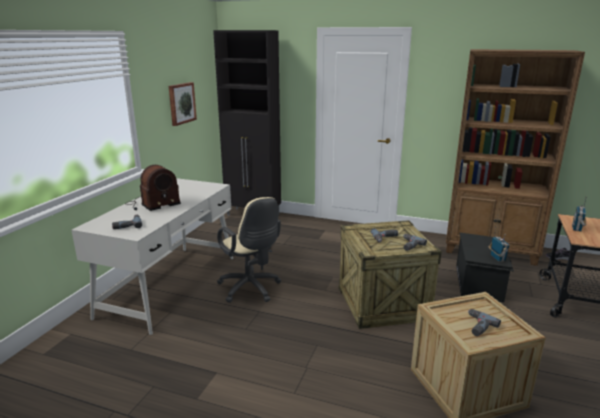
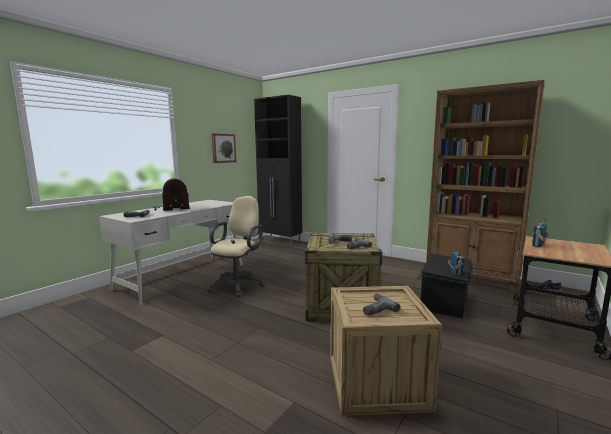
camera: 15 degrees right, 10 degrees down
beige office chair [217,197,281,303] -> beige office chair turned 135 degrees counterclockwise [208,196,265,298]

